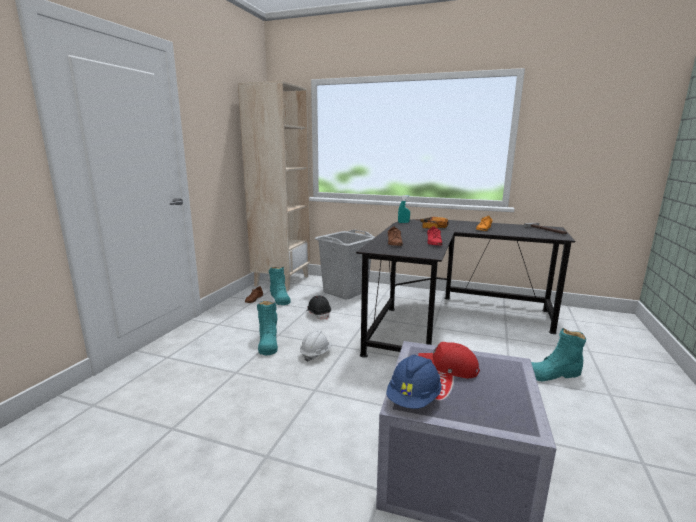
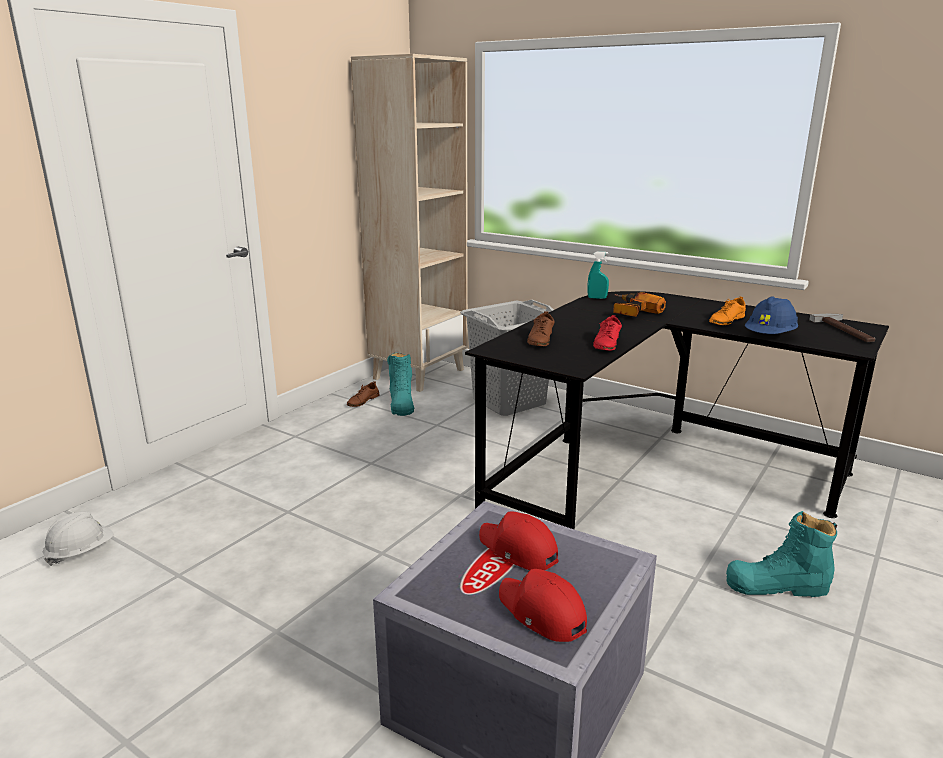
camera: 15 degrees right, 5 degrees up
turquoise boot [257,301,278,355] -> none
white hard hat [300,330,332,362] -> white hard hat moved to [43,512,113,566]
black hard hat [306,296,331,320] -> none
blue hard hat [386,355,442,409] -> blue hard hat moved to [745,296,798,334]
none -> red cap [499,569,587,642]

